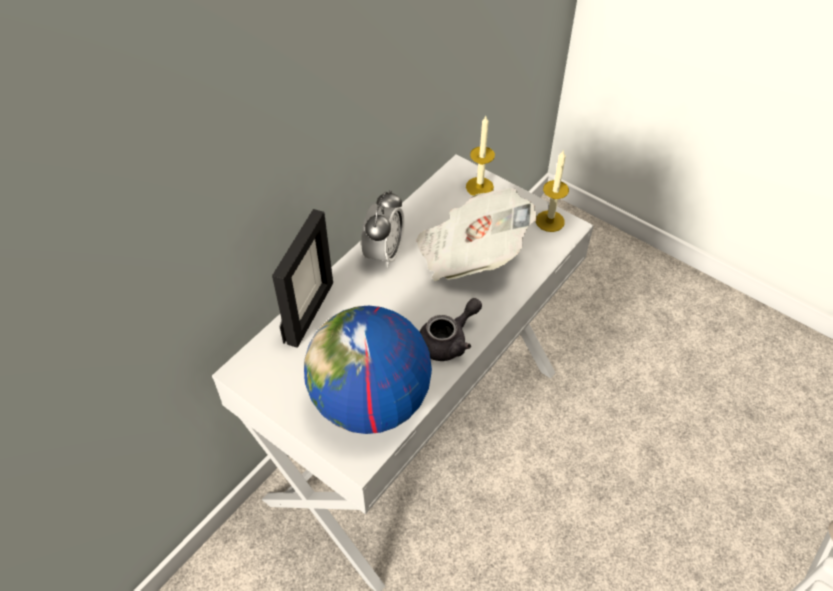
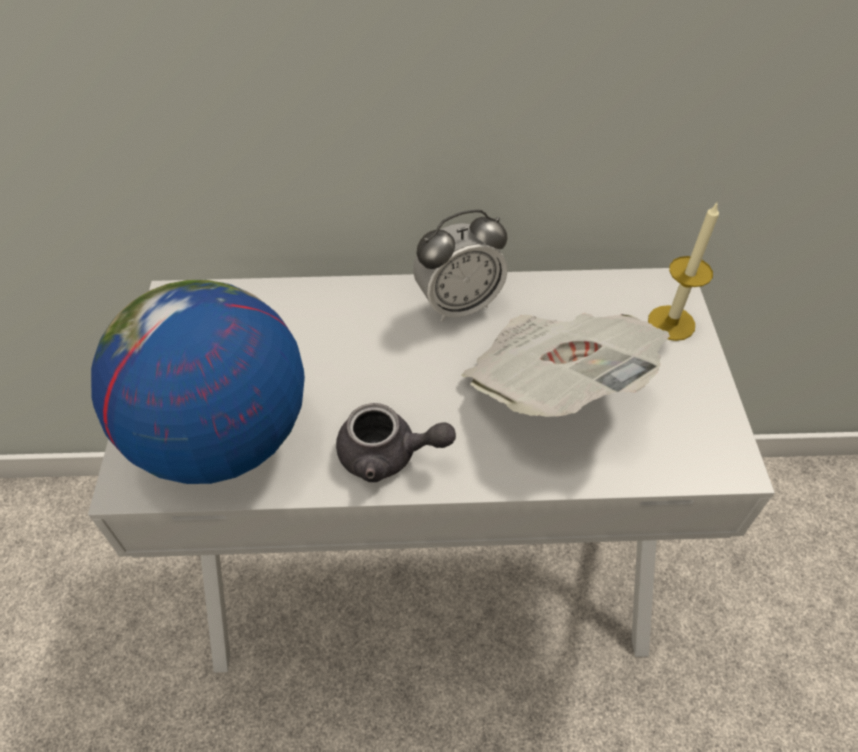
camera: 50 degrees right, 0 degrees up
picture frame [272,209,333,348] -> none
candle [536,150,569,232] -> none

